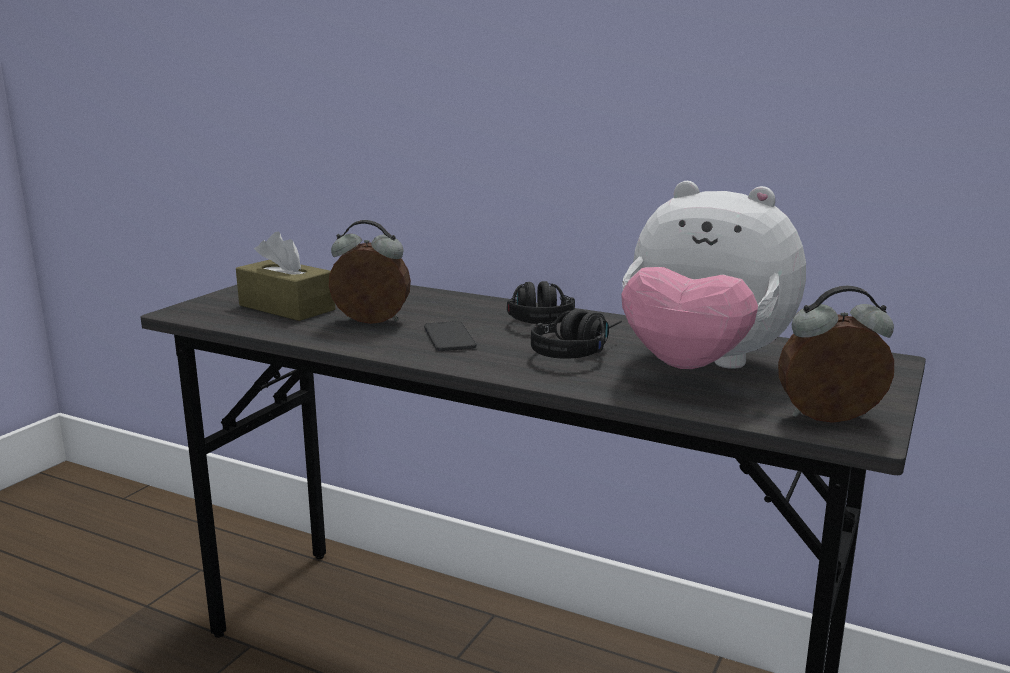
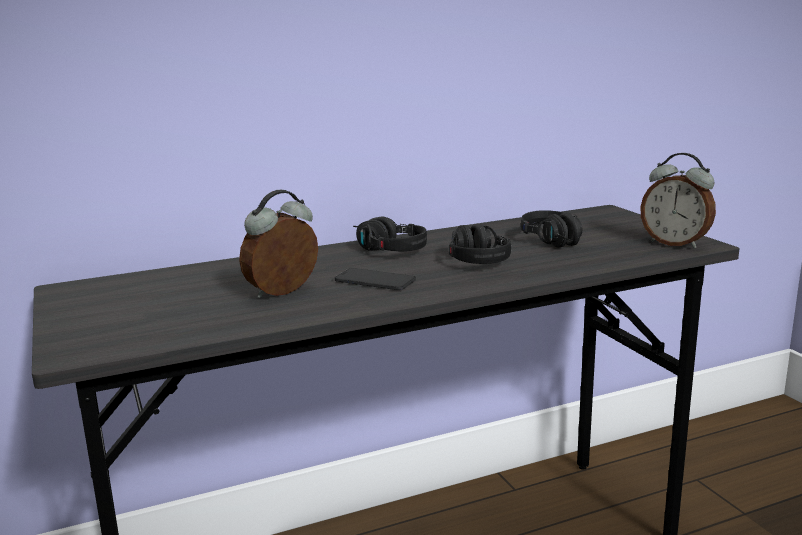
camera: 50 degrees left, 0 degrees up
brown tissue box [236,232,336,321] -> none
plush toy [621,181,806,369] -> black headphones [521,210,582,248]
alarm clock [778,285,894,423] -> alarm clock turned 90 degrees counterclockwise [640,153,716,249]

